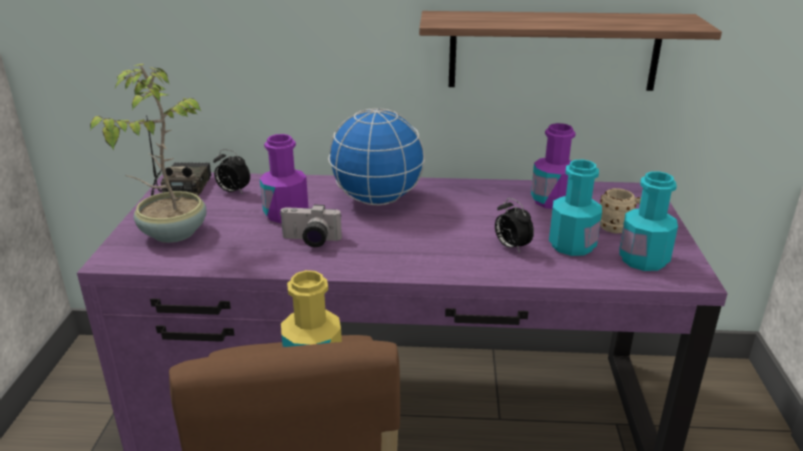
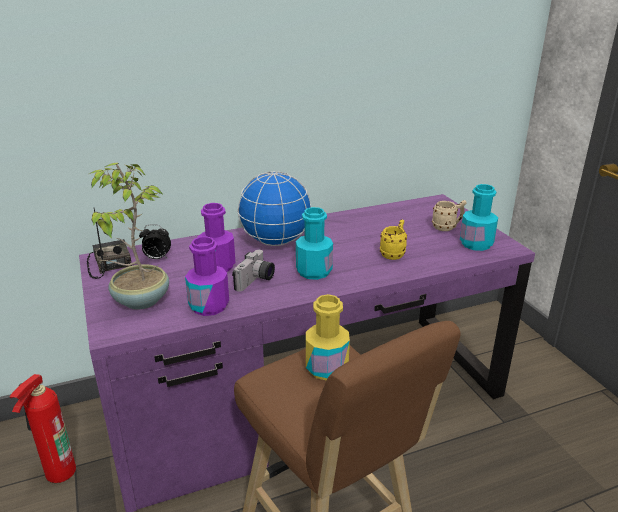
camera: 25 degrees left, 0 degrees up
camera [279,204,342,247] -> camera turned 45 degrees counterclockwise [232,250,275,292]
shelf [419,11,722,91] -> none
alarm clock [495,198,534,253] -> yellow mug [380,219,407,260]
purple bottle [531,123,576,209] -> purple bottle moved to [185,236,229,316]
turquoise bottle [549,160,602,256] -> turquoise bottle moved to [296,207,333,280]
none -> fire extinguisher [9,374,76,483]

